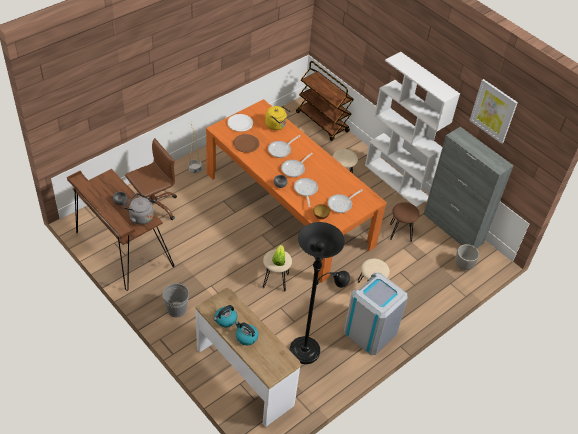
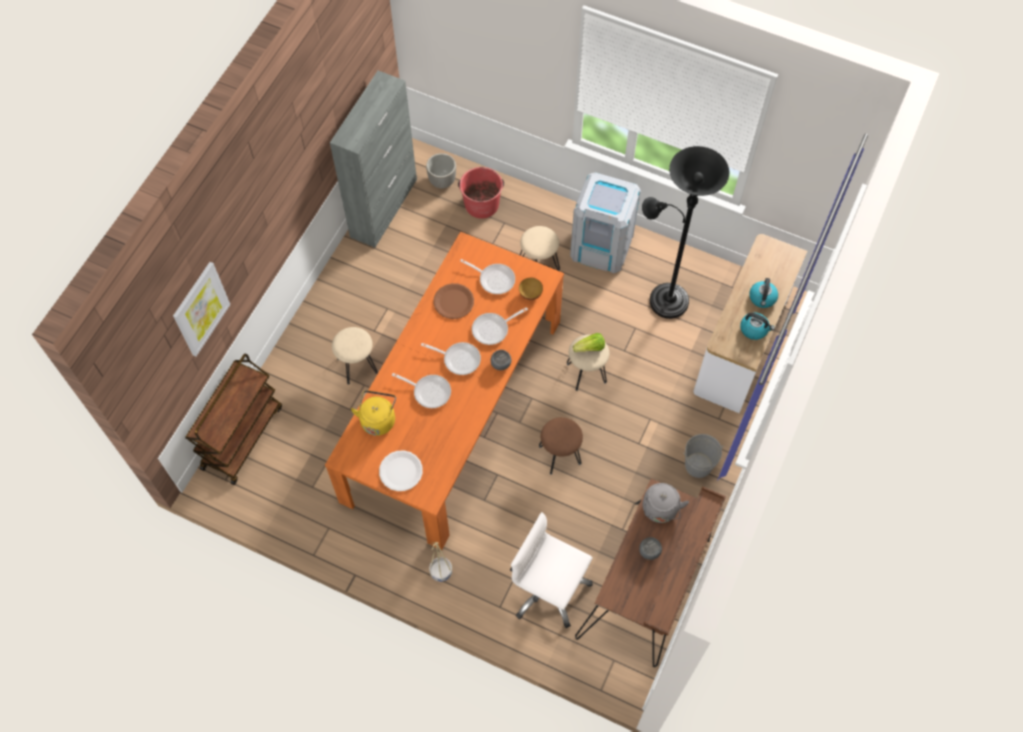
camera: 110 degrees left, 15 degrees up
brown office chair [125,138,177,220] -> white office chair [510,512,593,628]
brown plate [233,134,260,153] -> brown plate moved to [433,283,474,319]
white bookcase [365,52,460,207] -> none
brown stool [390,202,419,242] -> brown stool moved to [539,417,583,475]
picture [469,79,518,144] -> picture moved to [173,262,231,357]
none -> red bucket [458,167,504,219]

